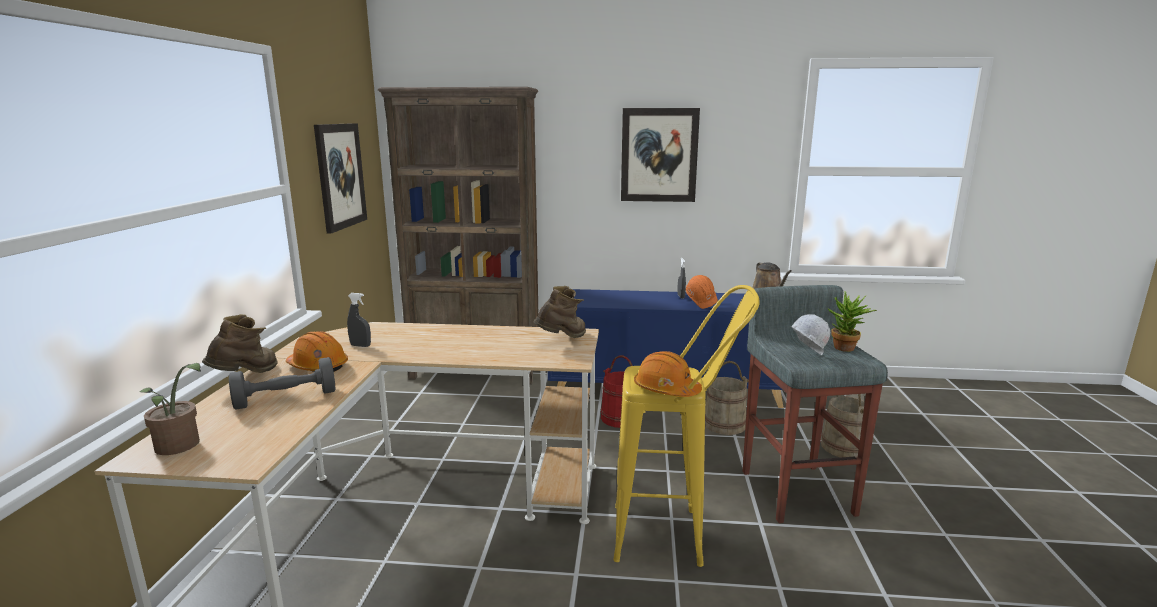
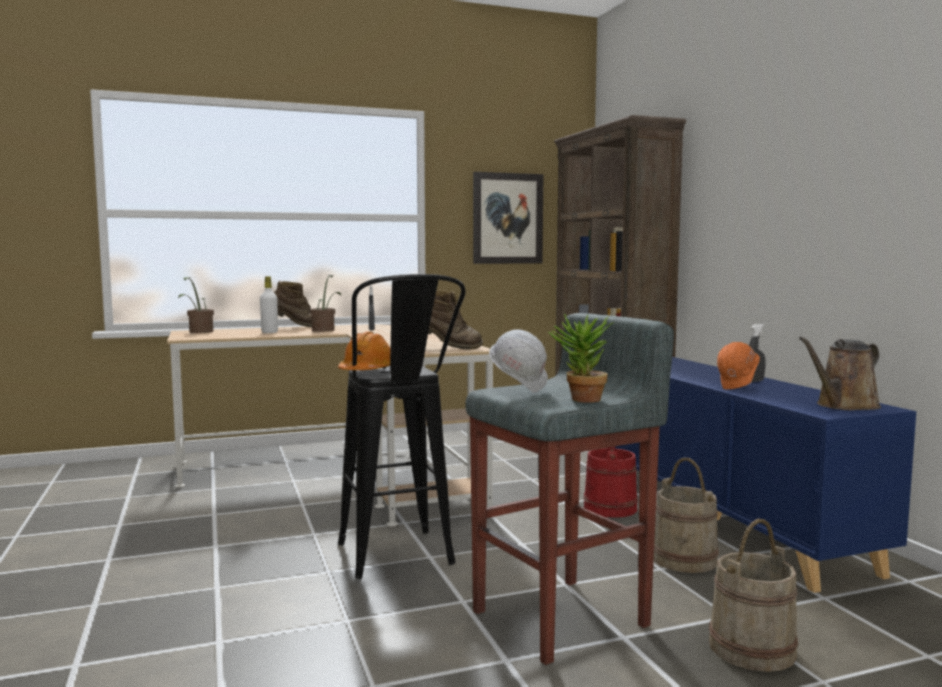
camera: 65 degrees right, 10 degrees down
grey dumbbell [229,357,336,410] -> white bottle [260,276,278,333]
orange hard hat [286,331,348,372] -> potted plant [310,275,341,332]
yellow stool [613,285,760,567] -> black stool [338,274,466,579]
picture [621,108,700,202] -> none

